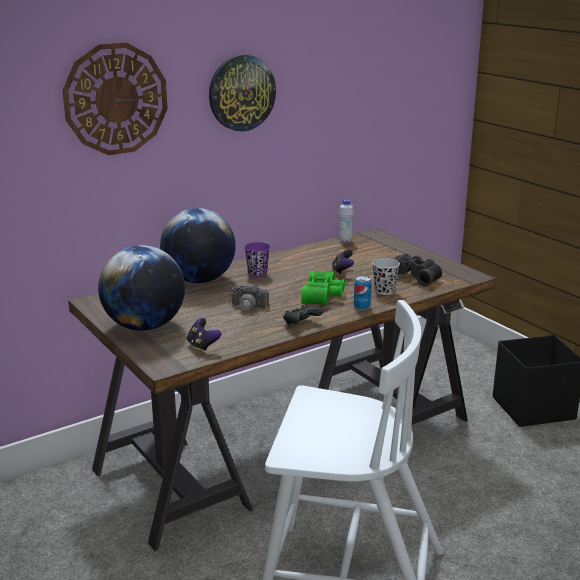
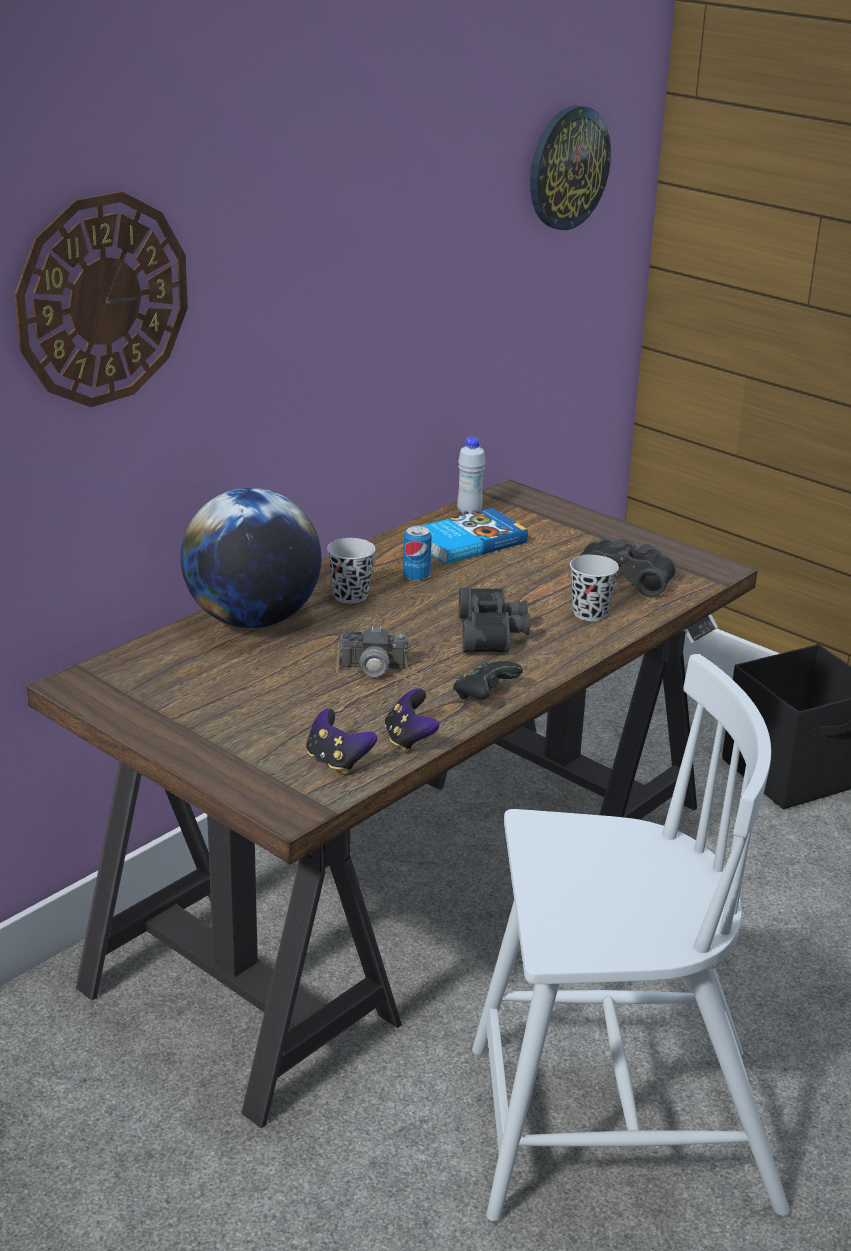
camera: 15 degrees left, 5 degrees up
globe [98,245,185,331] -> none
wall clock [209,55,276,132] -> wall clock moved to [530,105,611,230]
purple cup [244,242,270,277] -> black cup [327,538,375,604]
green binoculars [301,270,345,305] -> black binoculars [459,588,530,653]
game controller [332,250,354,275] -> game controller moved to [384,688,439,752]
can [354,276,372,310] -> can moved to [403,526,432,581]
none -> book [422,508,528,564]

